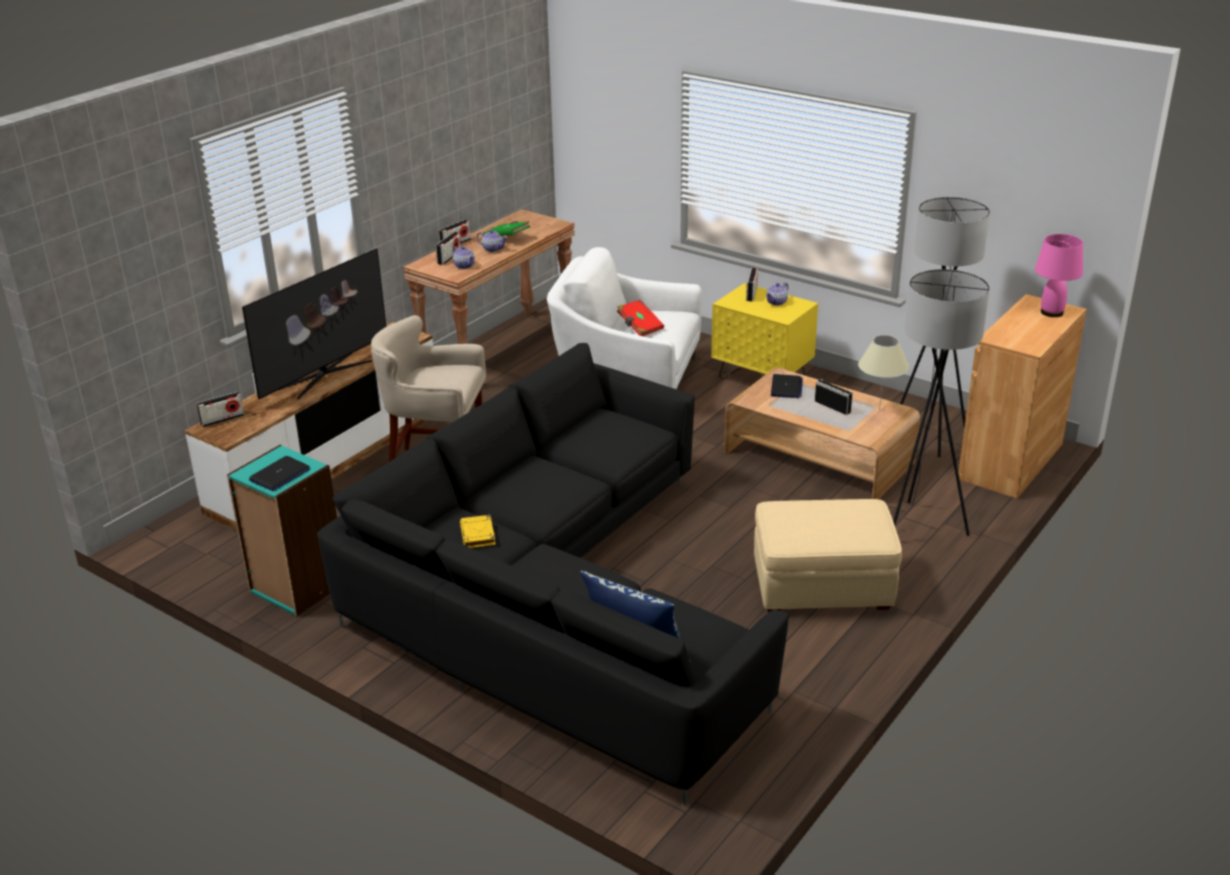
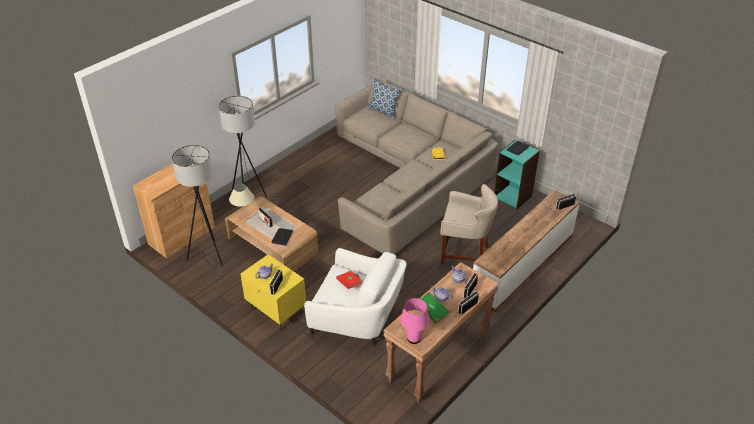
camera: 175 degrees left, 10 degrees up
television [242,248,386,399] -> none
black sofa [317,343,789,805] -> beige sofa [335,77,498,254]
beige ottoman [754,499,902,613] -> none
pink table lamp [1035,234,1083,317] -> pink table lamp moved to [401,298,429,344]

